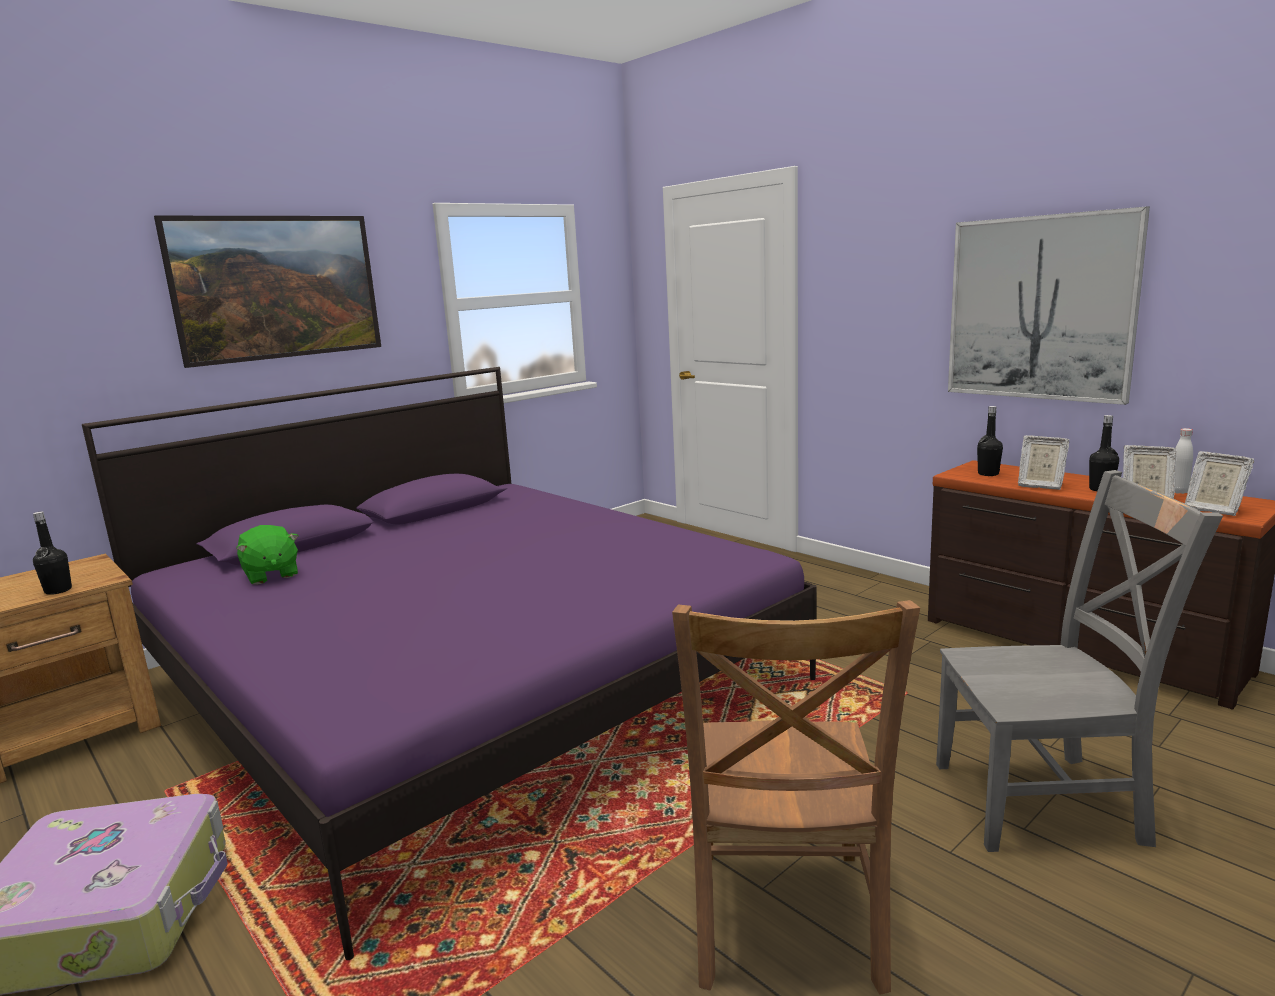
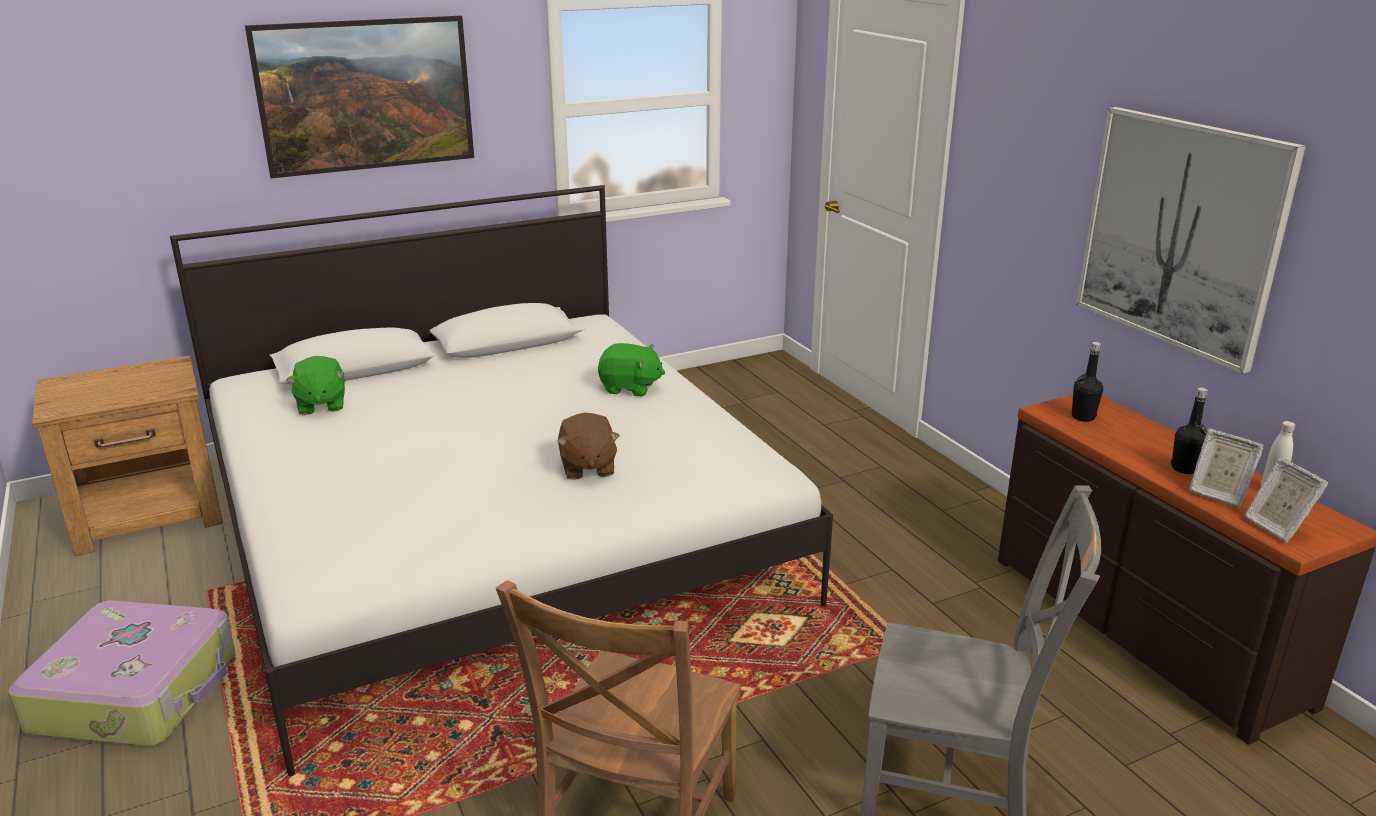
camera: 15 degrees right, 10 degrees up
black bottle [33,512,72,595] -> none
purple bed [82,367,817,960] -> white bed [170,185,833,776]
picture frame [1018,435,1069,490] -> none
none -> brown plush toy [557,413,620,480]
none -> green plush toy [598,343,665,396]

